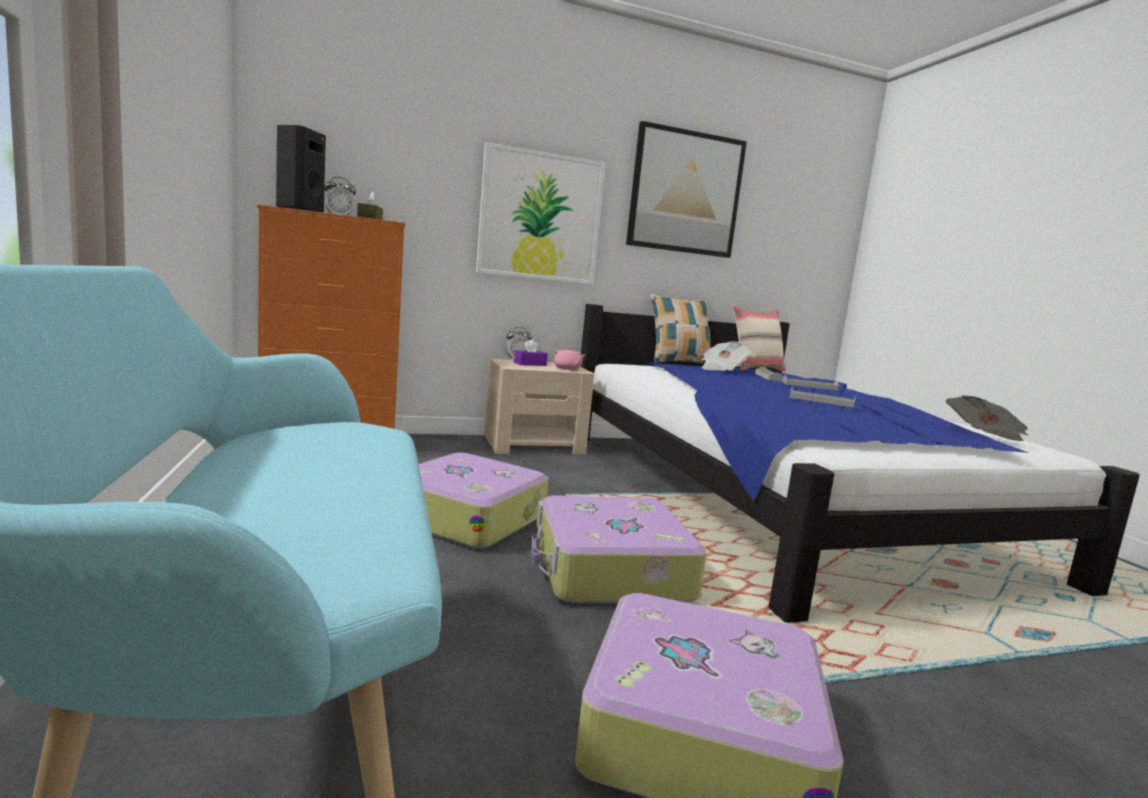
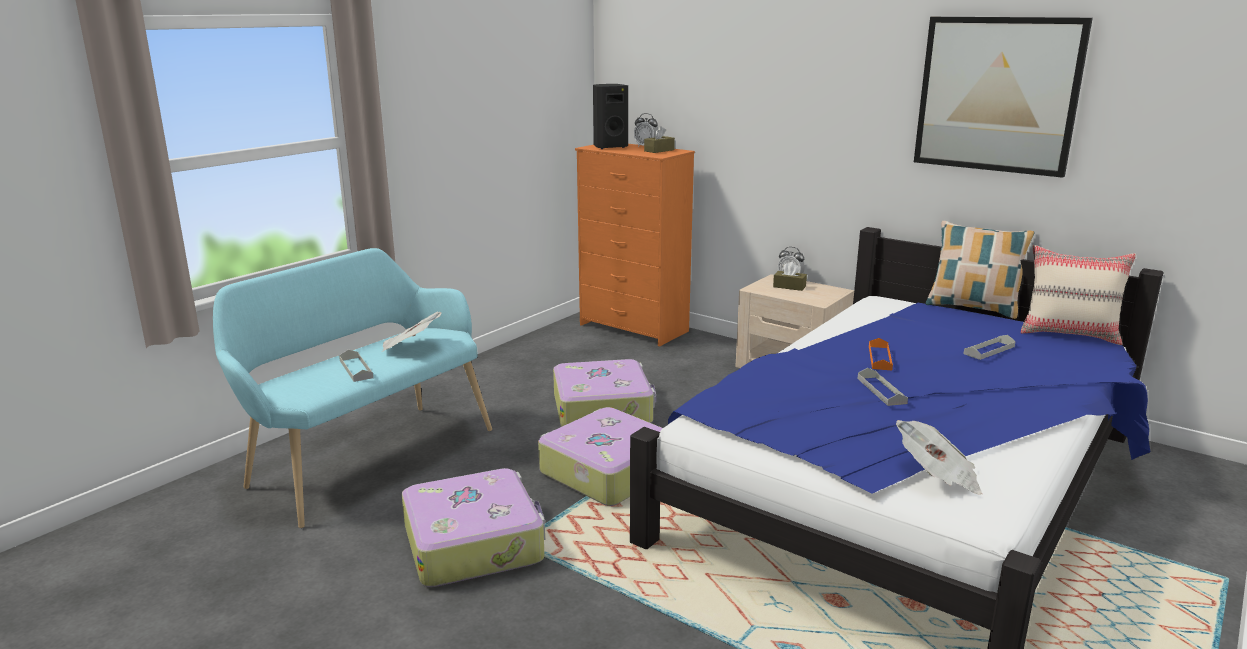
camera: 55 degrees right, 10 degrees up
picture [476,142,606,284] -> none
purple tissue box [514,339,548,366] -> brown tissue box [773,262,807,291]
pink teapot [554,347,585,370] -> none
newspaper [702,341,752,371] -> newspaper moved to [382,311,442,352]
grey tray [783,375,839,390] -> grey tray moved to [339,350,373,382]
none -> orange tray [869,338,893,370]

